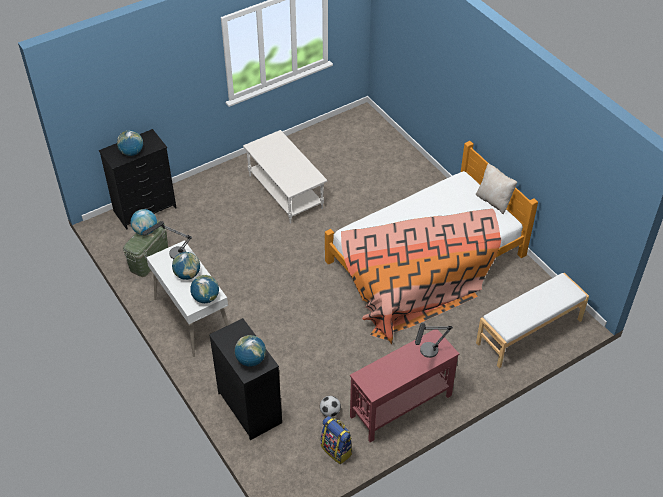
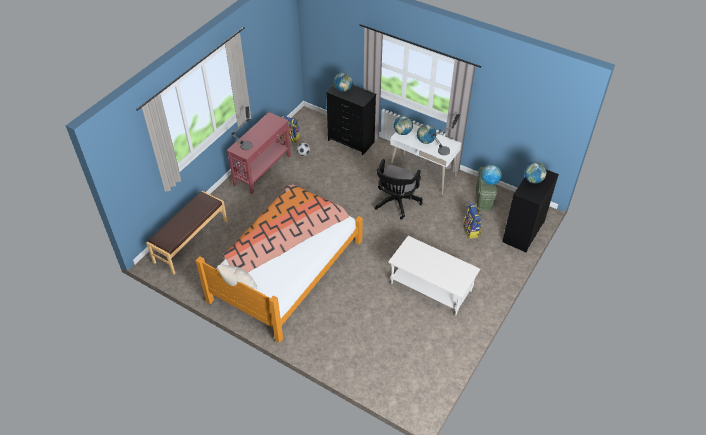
camera: 155 degrees right, 0 degrees up
white bench [476,273,589,368] -> brown bench [146,191,228,274]
none -> black office chair [375,159,423,220]
none -> backpack [463,203,482,239]

